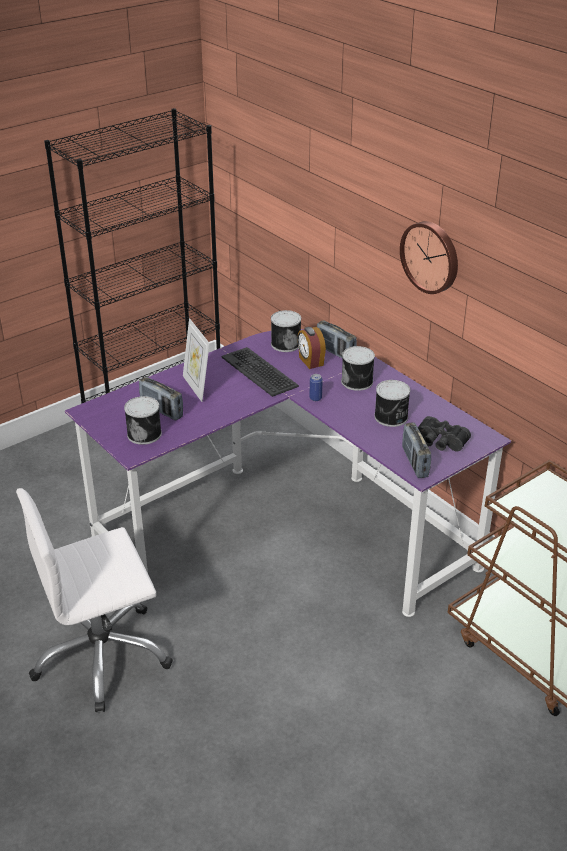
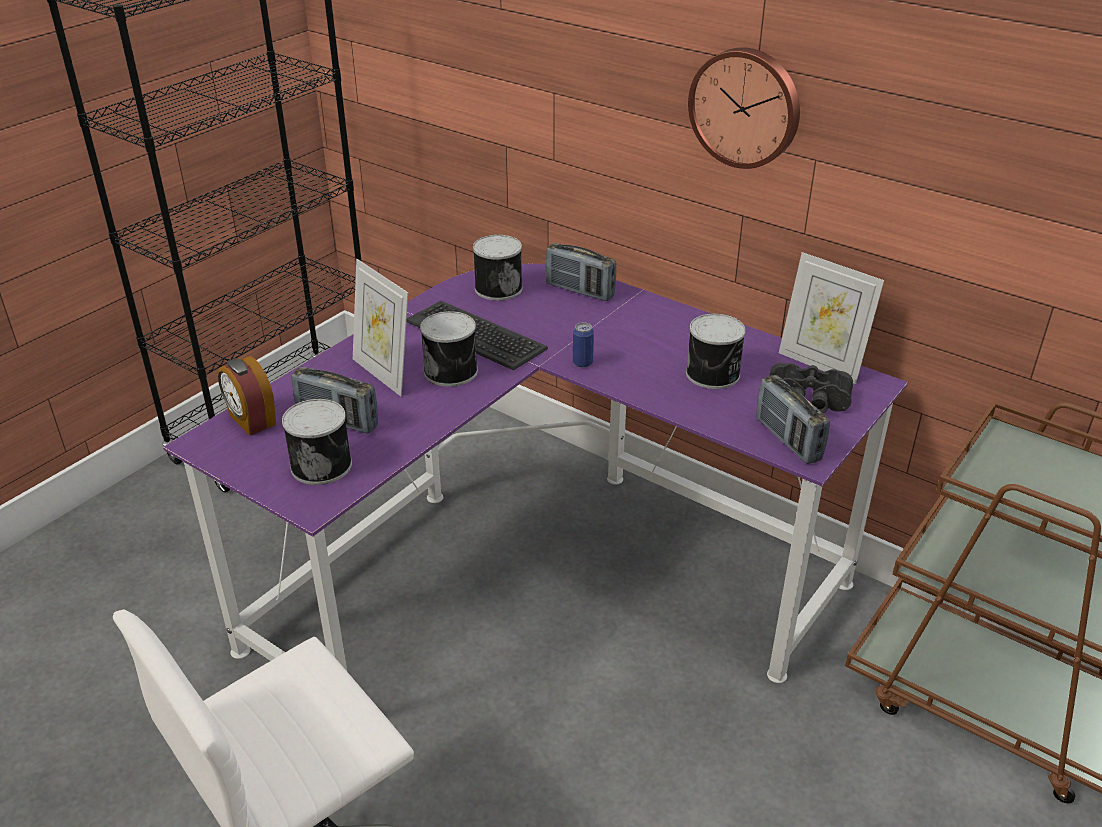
camera: 15 degrees left, 0 degrees up
alarm clock [297,327,326,369] -> alarm clock moved to [218,356,276,436]
can [341,346,375,391] -> can moved to [420,311,478,387]
none -> picture frame [779,252,884,384]

